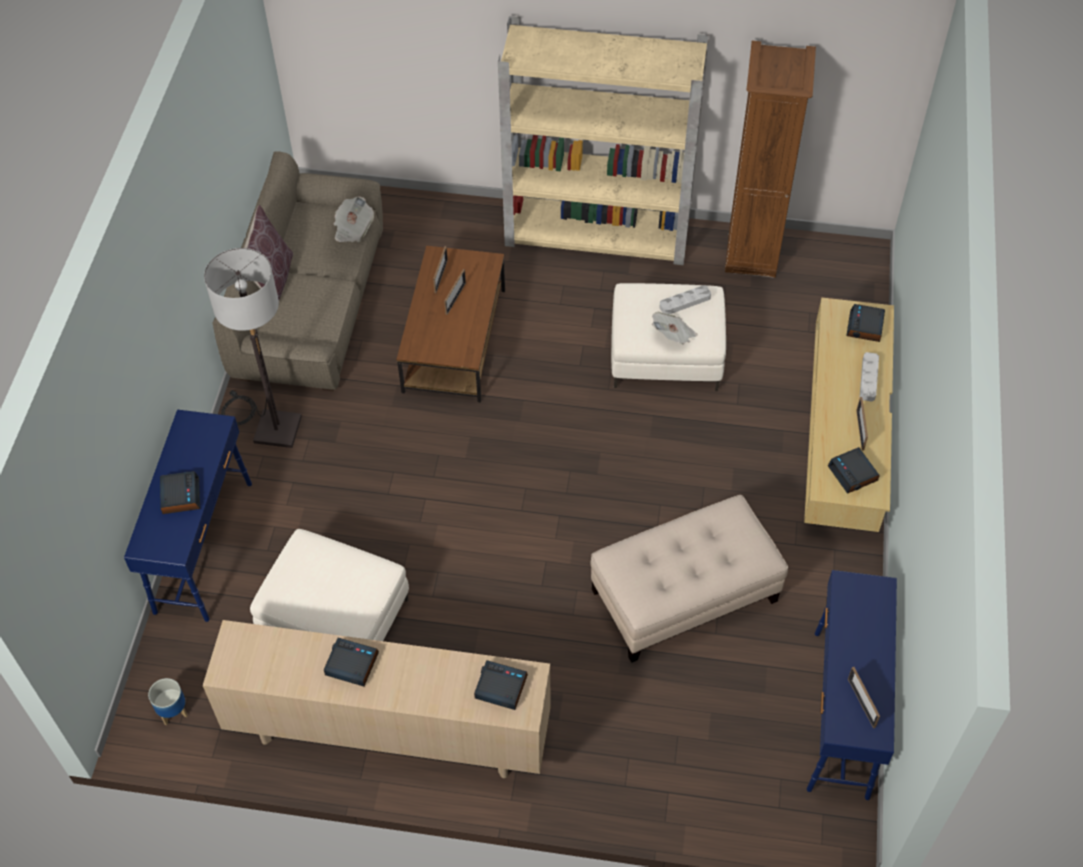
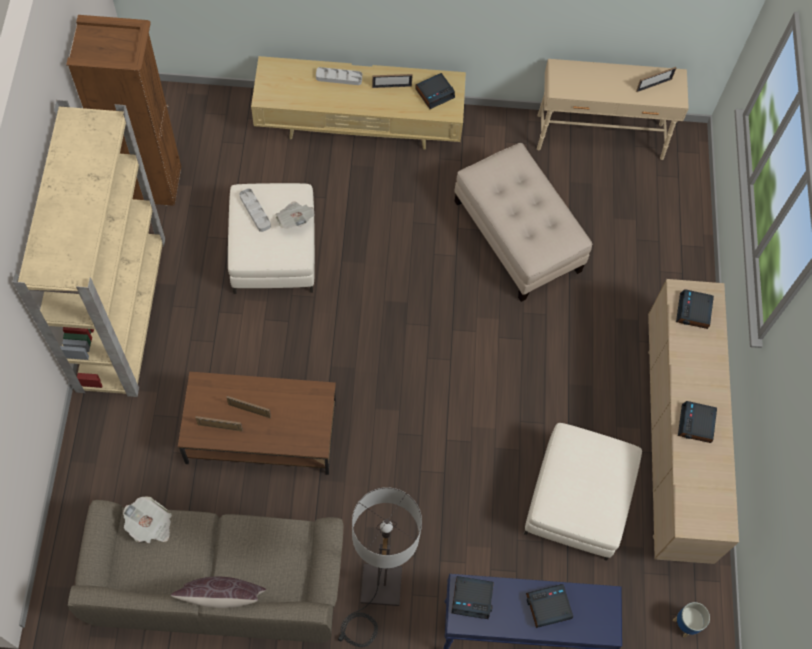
camera: 100 degrees left, 10 degrees up
blue console table [807,570,897,800] -> beige console table [537,59,689,160]
alarm clock [846,304,885,342] -> alarm clock moved to [452,576,494,619]

